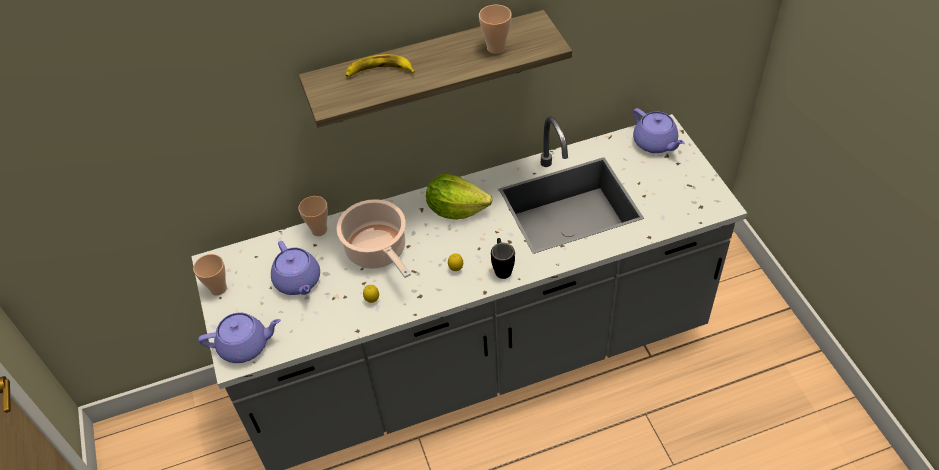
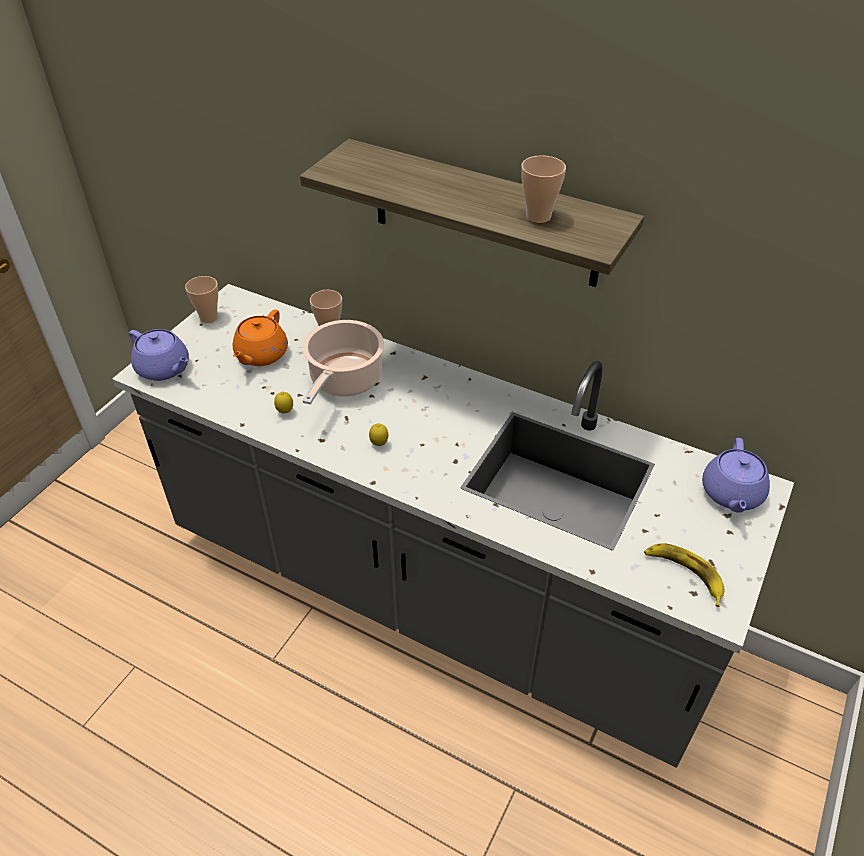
camera: 45 degrees right, 5 degrees down
purple teapot [271,241,320,295] -> orange teapot [233,309,288,366]
banana [346,54,415,77] -> banana moved to [644,543,725,607]
lettuce [426,174,493,220] -> none
black mug [491,238,515,279] -> none

